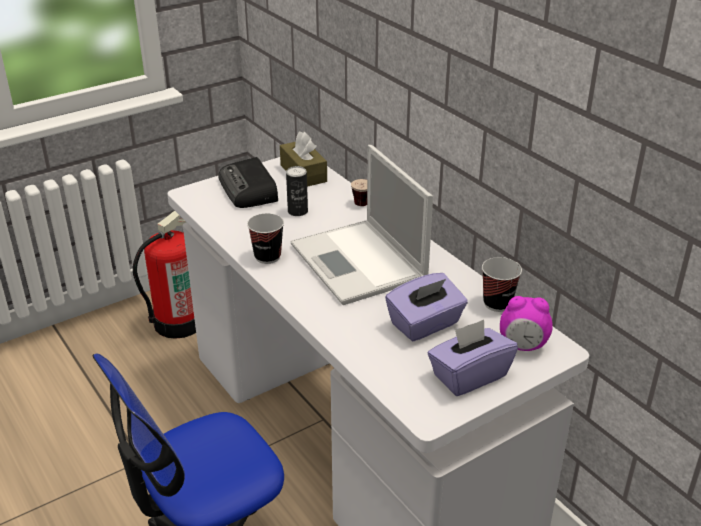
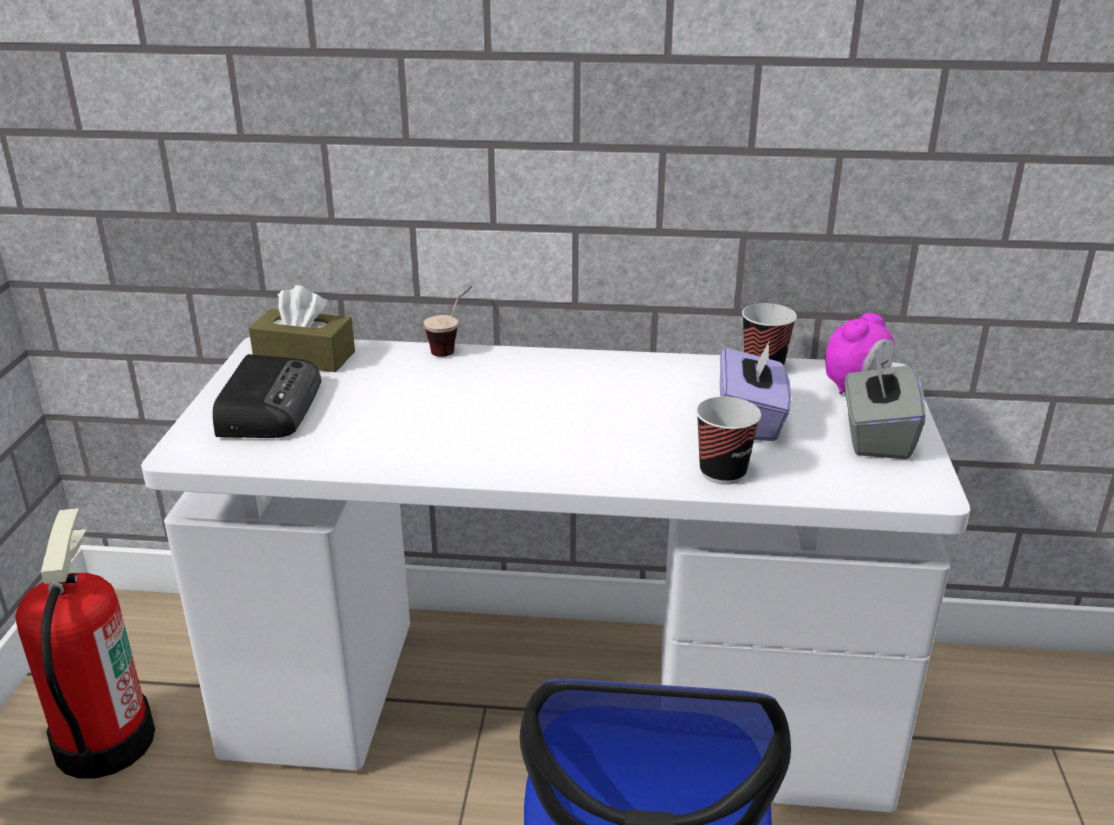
camera: 50 degrees left, 5 degrees down
radio [219,157,278,208] -> radio turned 105 degrees counterclockwise [213,354,321,438]
cup [247,213,284,264] -> cup moved to [696,396,761,485]
can [286,166,308,216] -> none
laptop [291,145,433,305] -> none
purple tissue box [428,319,518,396] -> grey tissue box [845,354,926,459]

